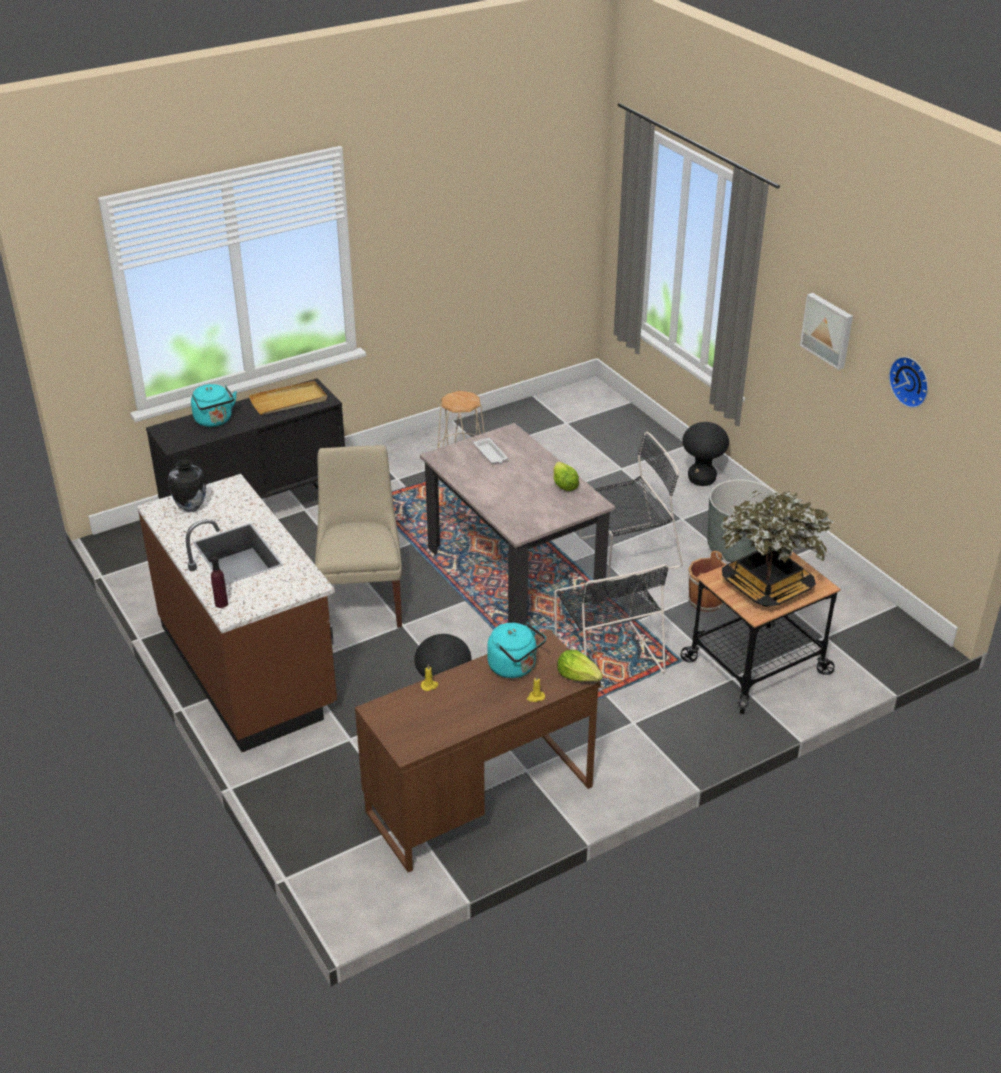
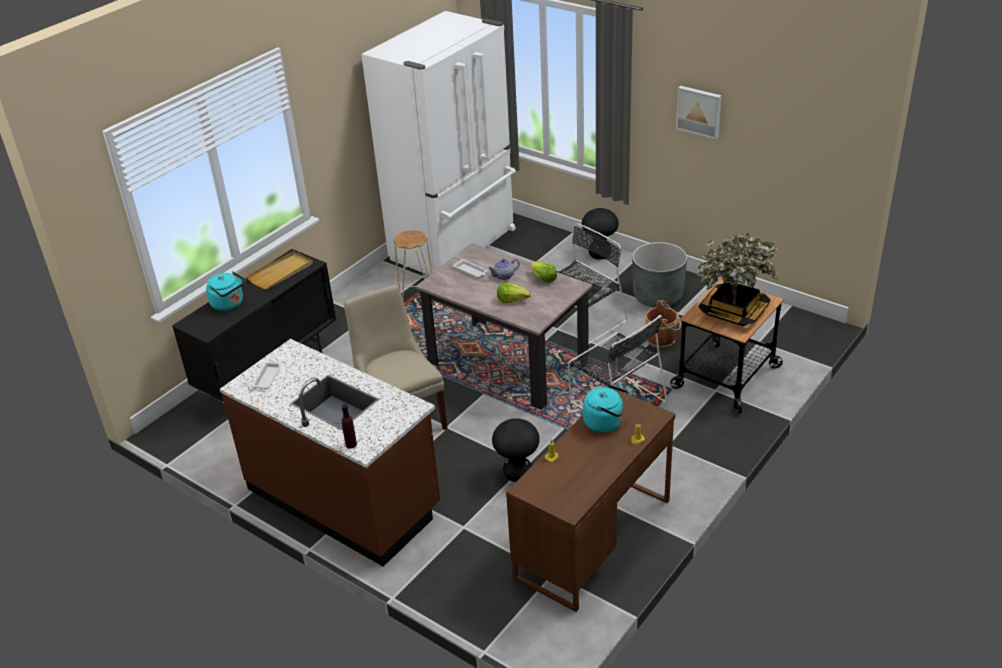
camera: 20 degrees left, 0 degrees up
vase [168,459,206,512] -> white tray [251,361,282,389]
lettuce [557,650,603,682] -> lettuce moved to [497,282,531,303]
wall clock [889,356,928,408] -> none
none -> white fridge [361,11,516,275]
none -> teapot [488,259,520,280]

